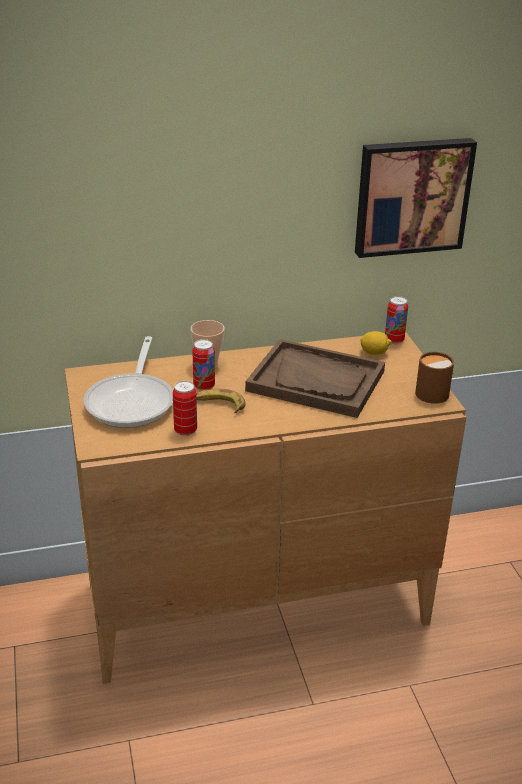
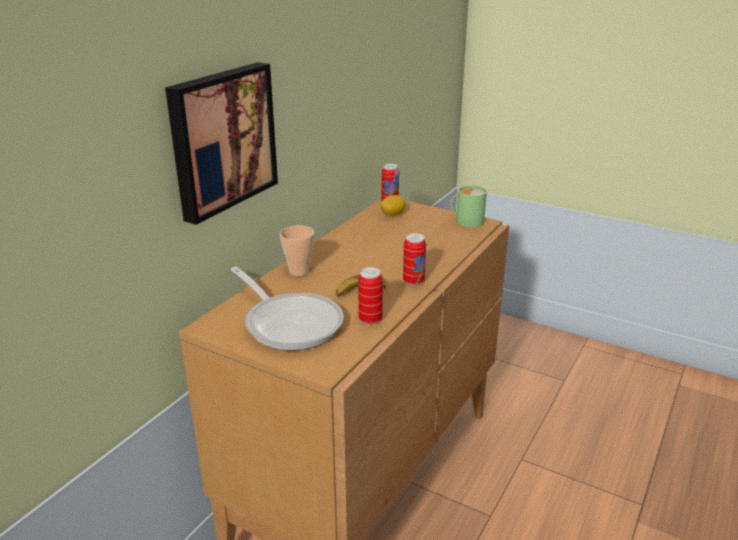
camera: 45 degrees left, 5 degrees down
can [192,339,215,391] -> can moved to [403,233,426,286]
brown tray [245,339,385,418] -> none
picture [355,138,477,258] -> picture moved to [165,62,278,225]
brown mug [415,352,454,404] -> green mug [451,185,487,227]

